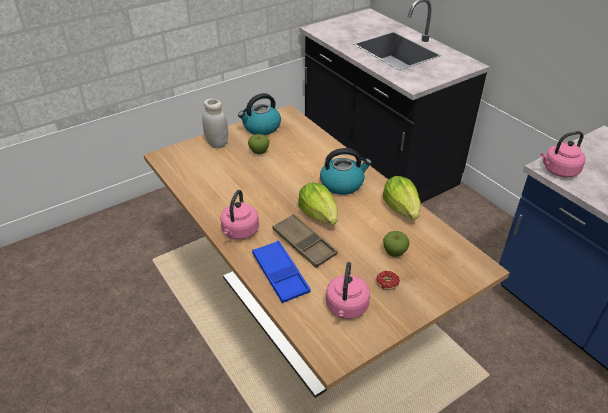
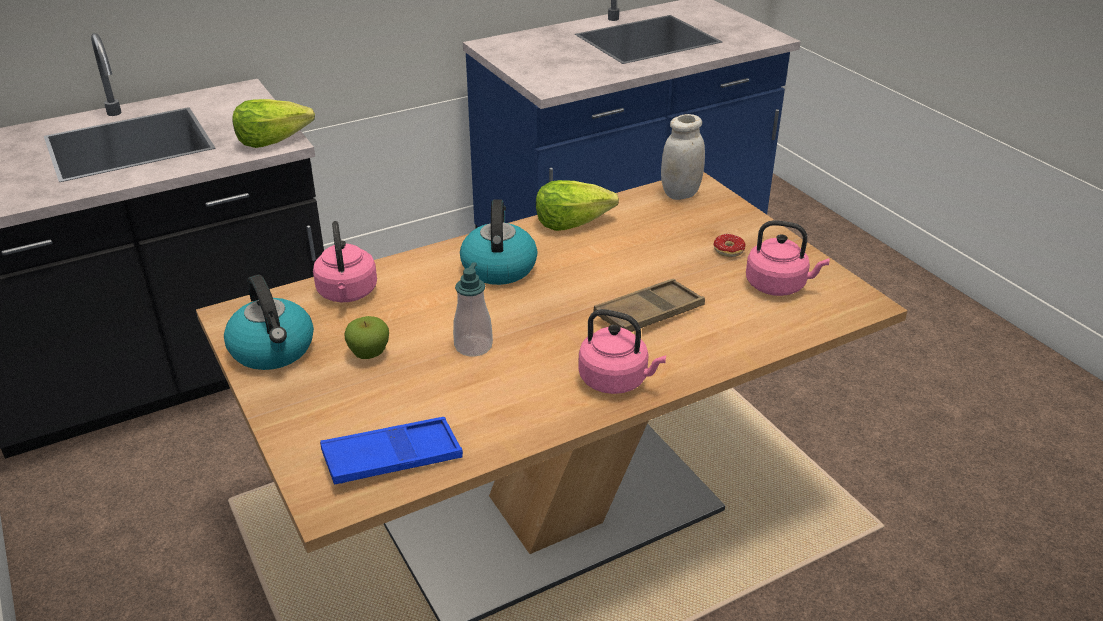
camera: 85 degrees left, 5 degrees down
white jar [202,98,228,148] -> white jar moved to [661,114,705,200]
blue tray [252,240,311,303] -> blue tray moved to [320,417,463,485]
lettuce [298,182,338,225] -> lettuce moved to [232,99,315,148]
apple [383,231,409,257] -> none
pink kettle [541,131,586,178] -> pink kettle moved to [313,221,377,302]
none -> soap dispenser [453,262,493,357]

